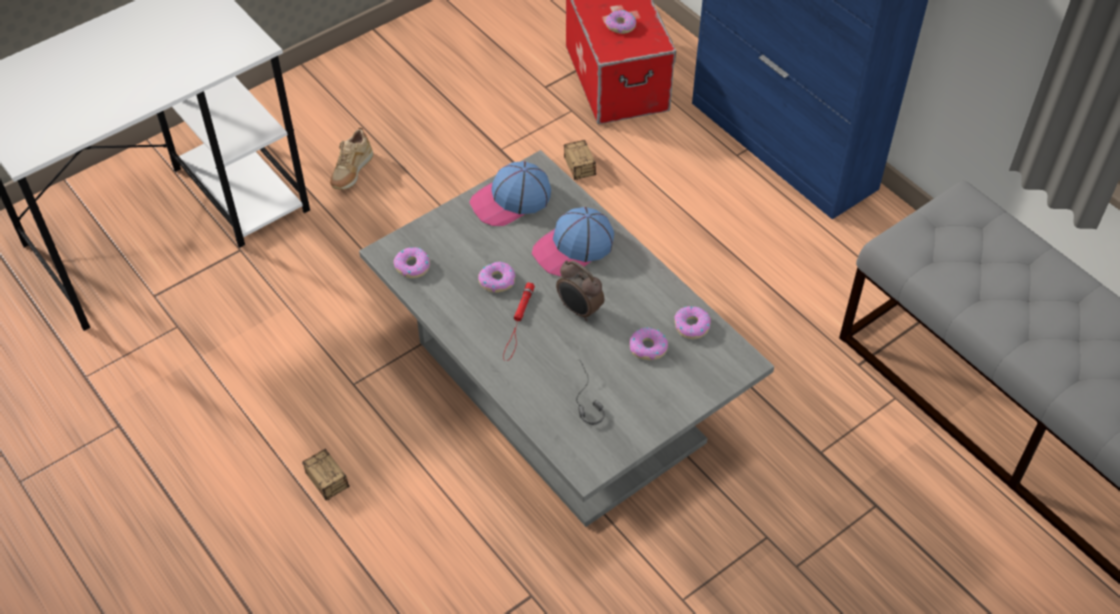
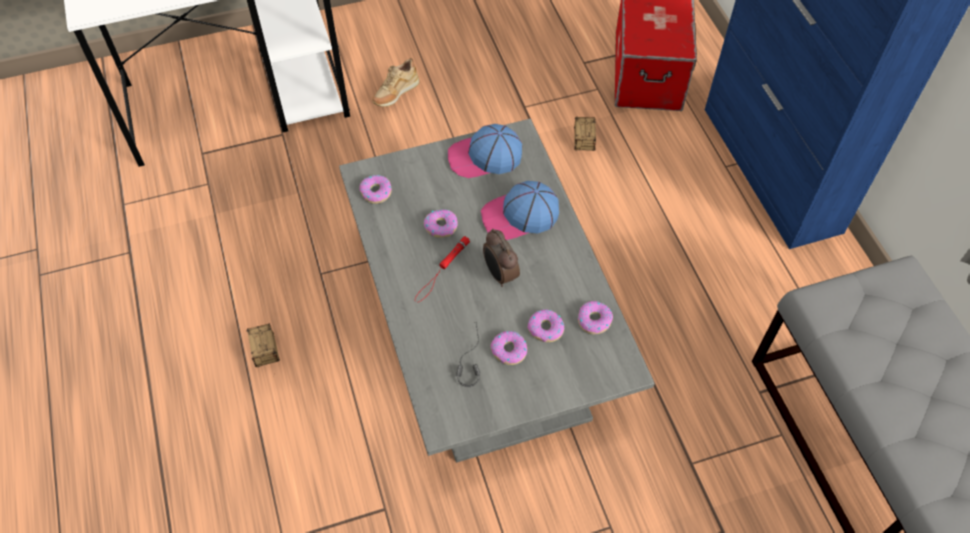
camera: 20 degrees right, 5 degrees up
donut [606,10,636,34] -> donut moved to [490,331,527,365]

